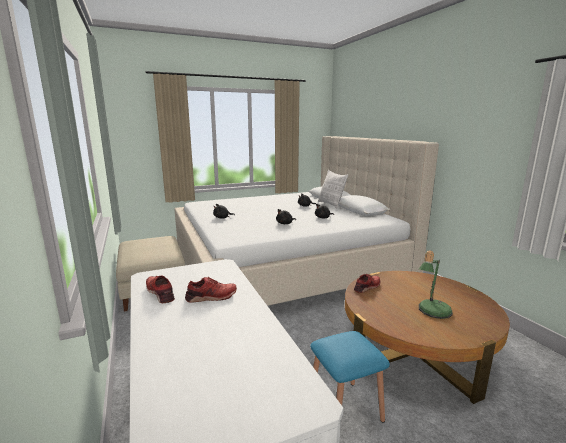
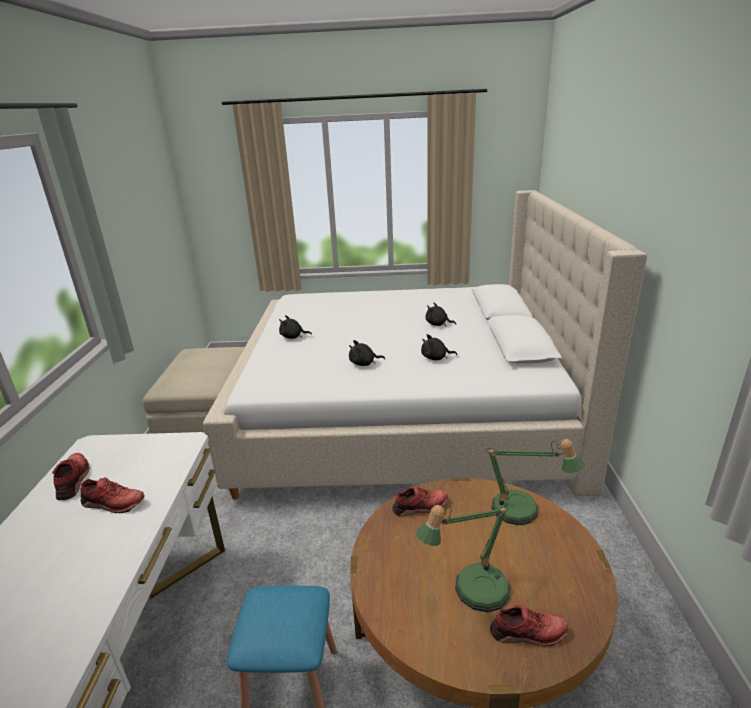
camera: 25 degrees right, 10 degrees up
pillow [318,170,348,209] -> none
none -> table lamp [486,439,585,525]
none -> red shoe [490,605,568,647]

